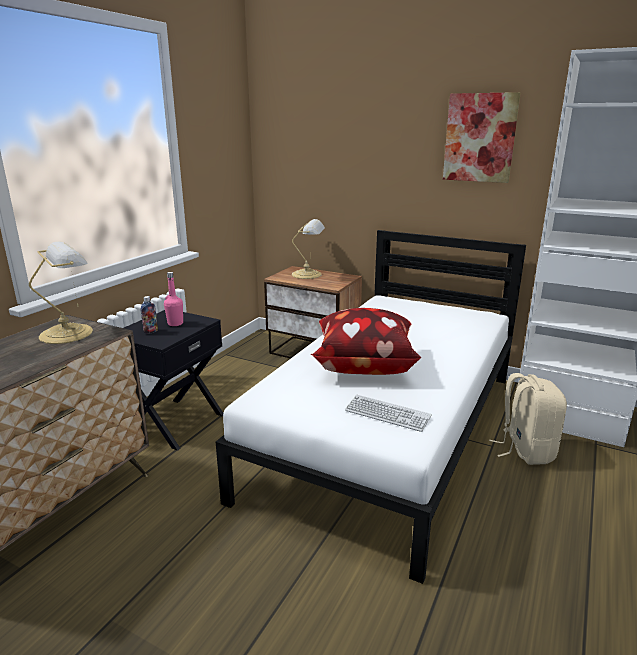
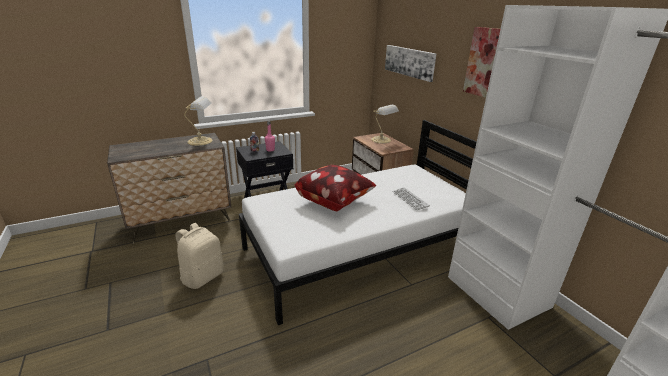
camera: 35 degrees right, 5 degrees up
keyboard [345,395,432,432] -> keyboard moved to [392,187,430,210]
beige backpack [489,373,567,465] -> beige backpack moved to [175,223,224,289]
none -> picture [385,45,436,82]

